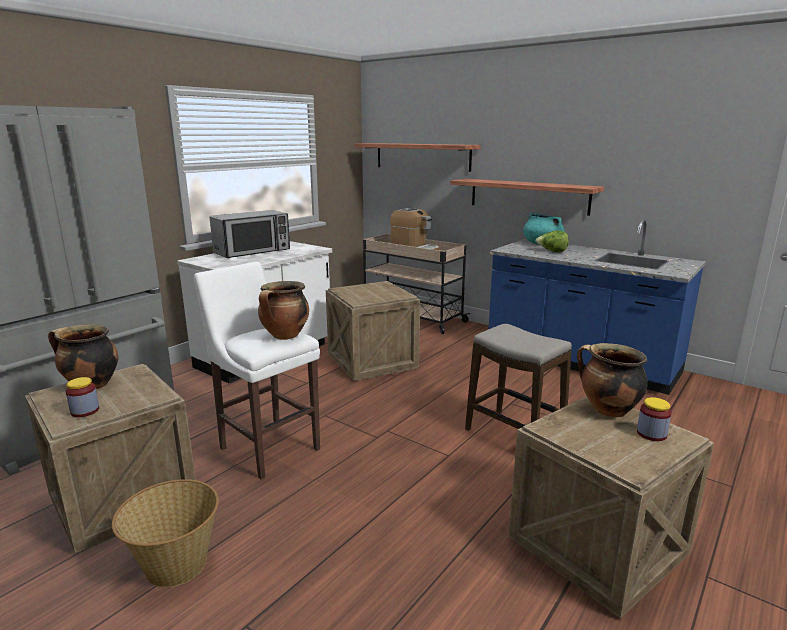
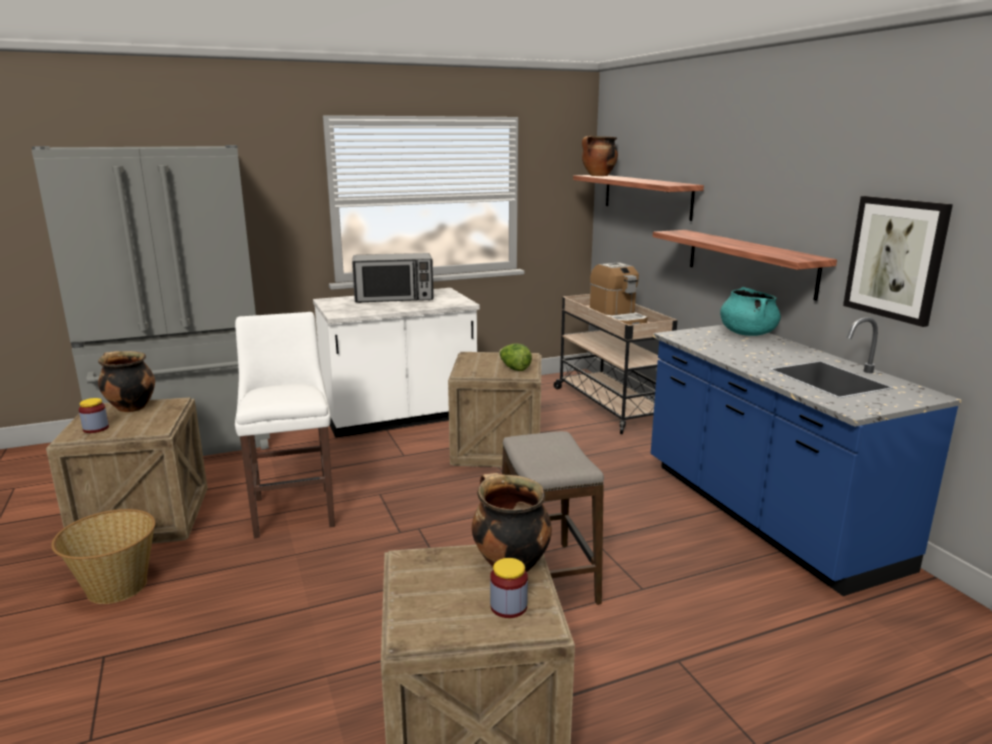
camera: 30 degrees right, 0 degrees up
cooking pot [258,281,309,340] -> cooking pot moved to [582,135,618,176]
lettuce [535,230,569,252] -> lettuce moved to [499,344,532,371]
none -> picture [843,196,953,327]

